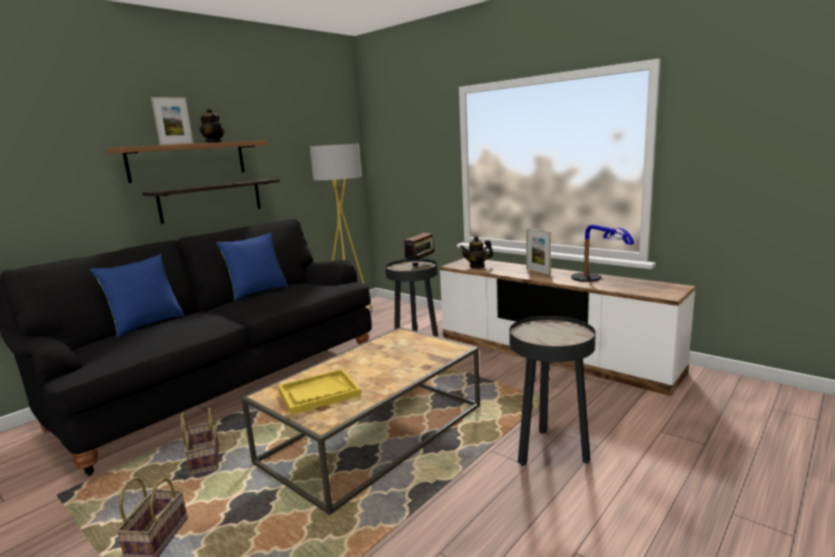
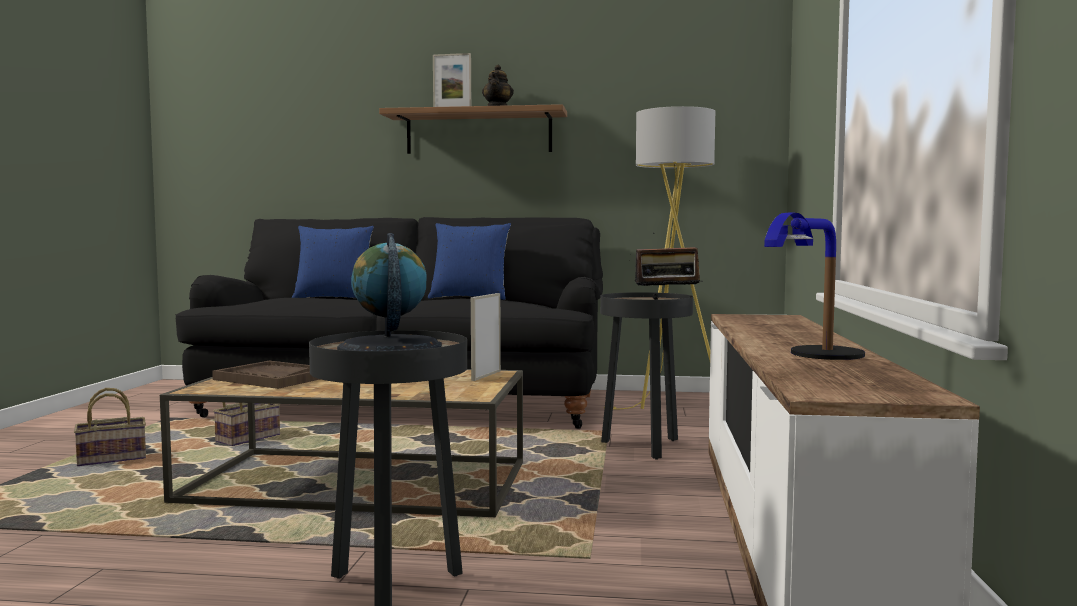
camera: 55 degrees right, 10 degrees down
shelf [142,179,280,224] -> none
yellow tray [278,369,361,415] -> brown tray [212,361,320,389]
teapot [460,236,493,269] -> none
picture frame [526,228,551,275] -> picture frame moved to [471,293,501,381]
none -> globe [337,233,442,351]

